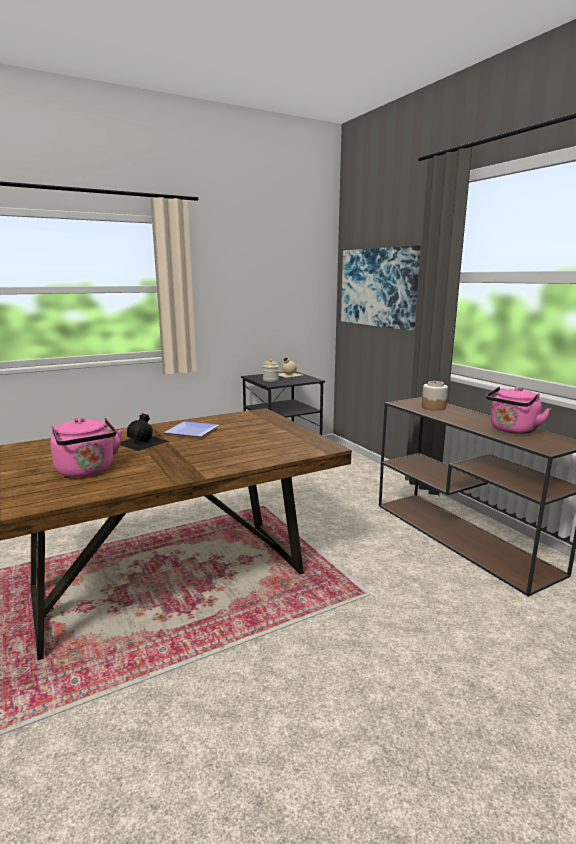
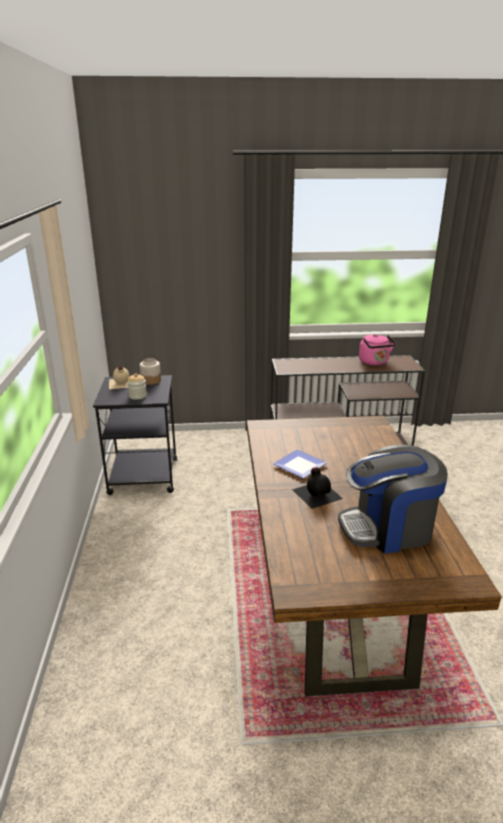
camera: 65 degrees left, 10 degrees up
pink kettle [50,418,123,477] -> coffee machine [338,444,448,554]
picture [341,245,421,331] -> none
jar [422,381,448,411] -> jar moved to [140,358,161,385]

